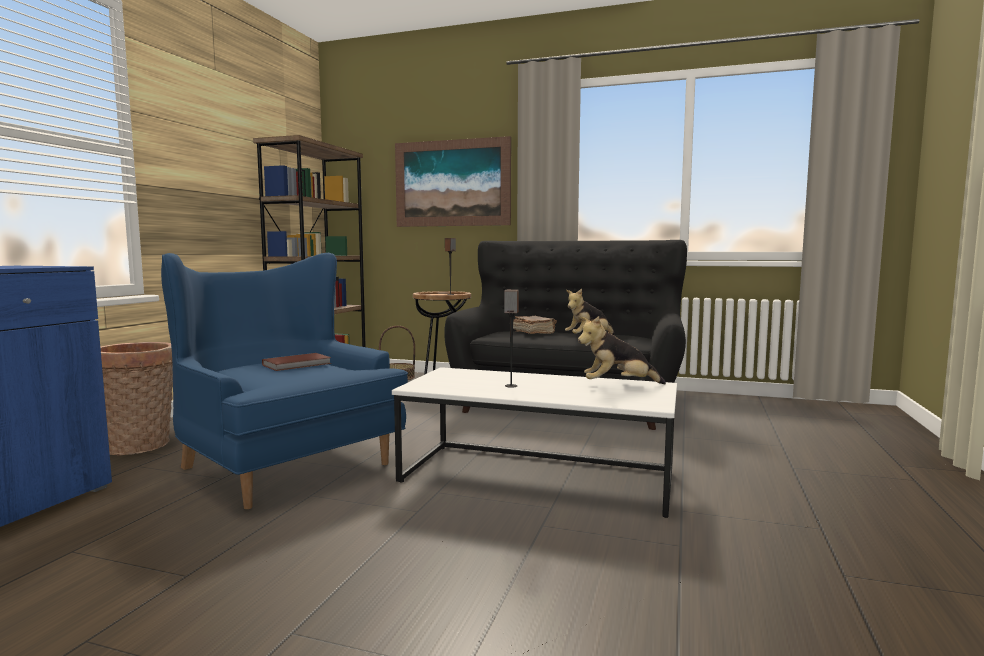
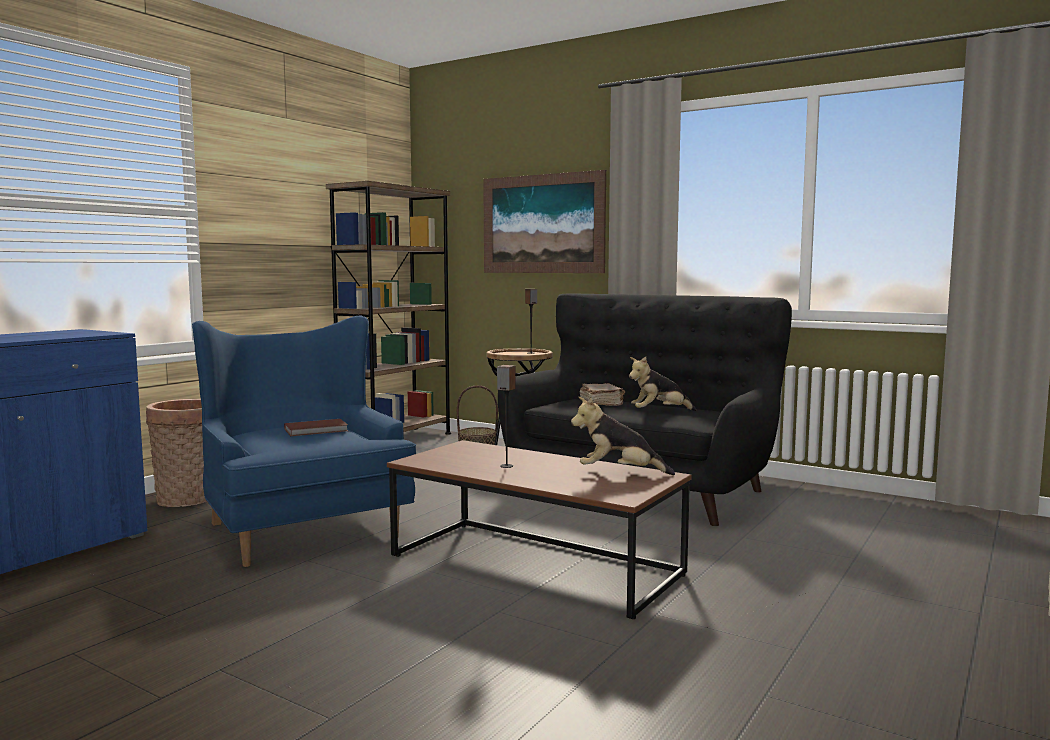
camera: 15 degrees right, 0 degrees up
white coffee table [392,367,677,518] -> brown coffee table [387,440,691,619]

